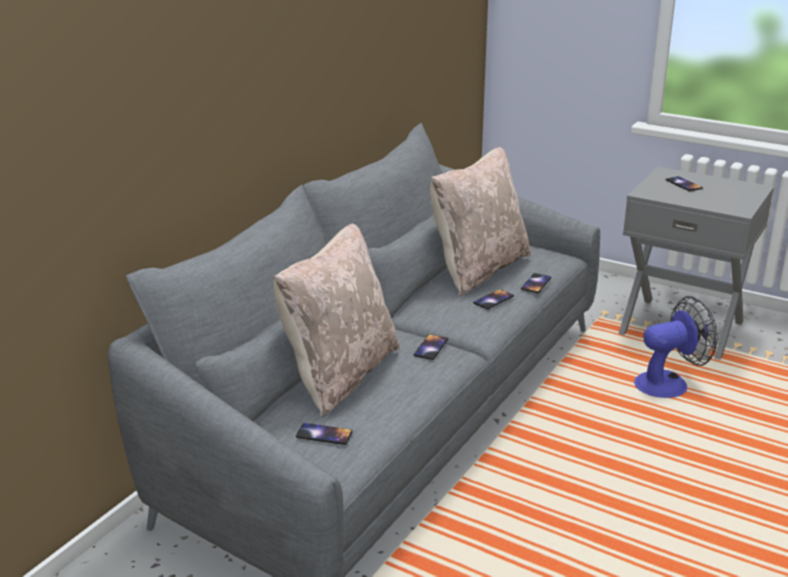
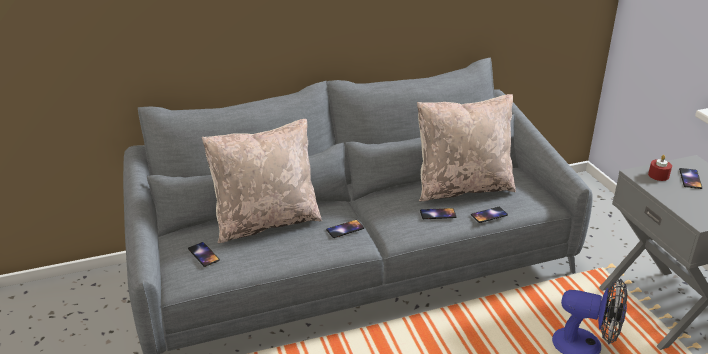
camera: 40 degrees right, 5 degrees up
none -> red candle [648,155,672,181]

